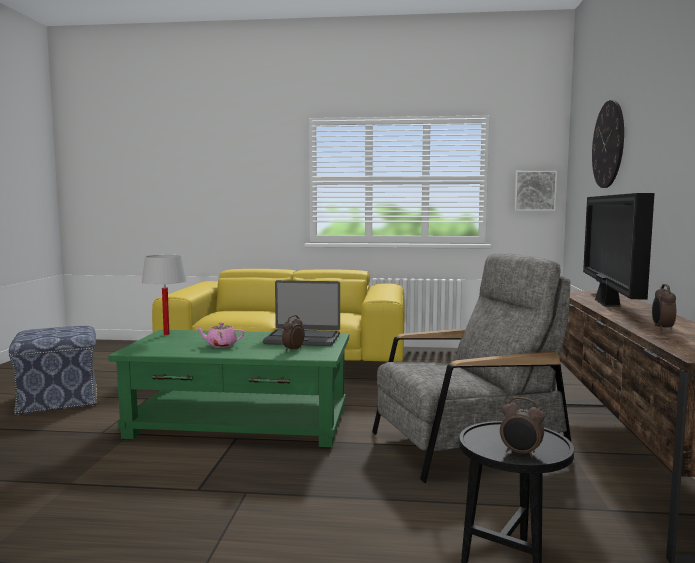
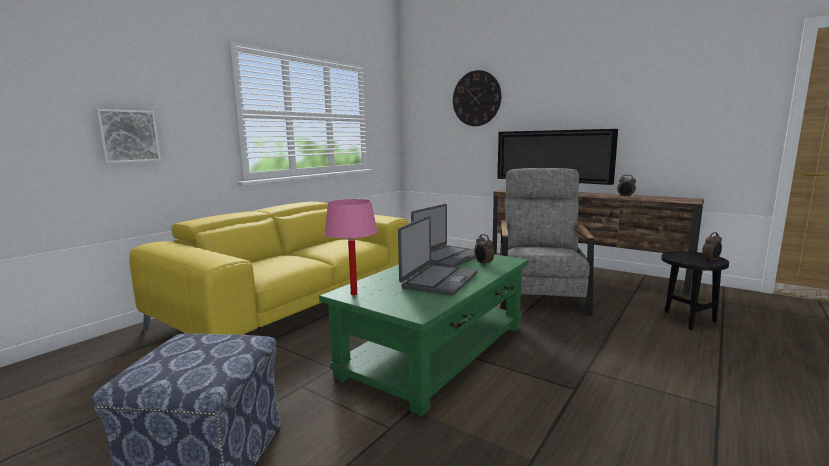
camera: 60 degrees left, 5 degrees up
white table lamp [141,255,187,335] -> pink table lamp [324,199,378,295]
pink teapot [196,323,244,348] -> laptop [398,216,477,295]
picture [514,171,557,211] -> picture moved to [95,109,161,163]

